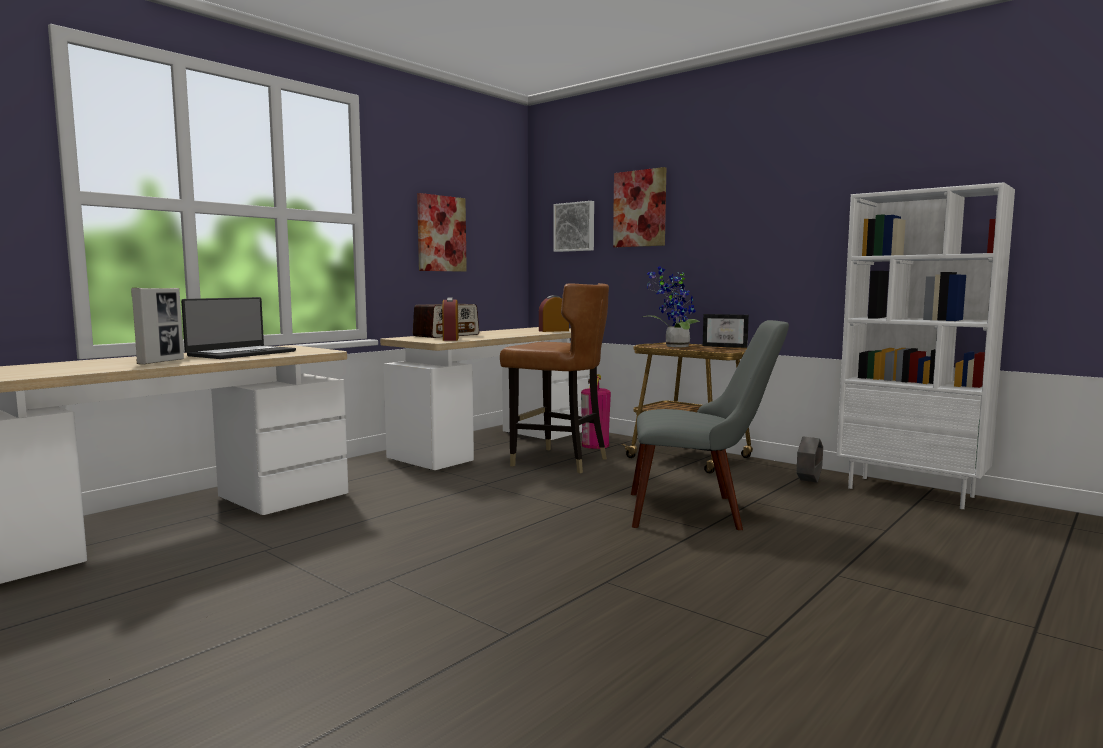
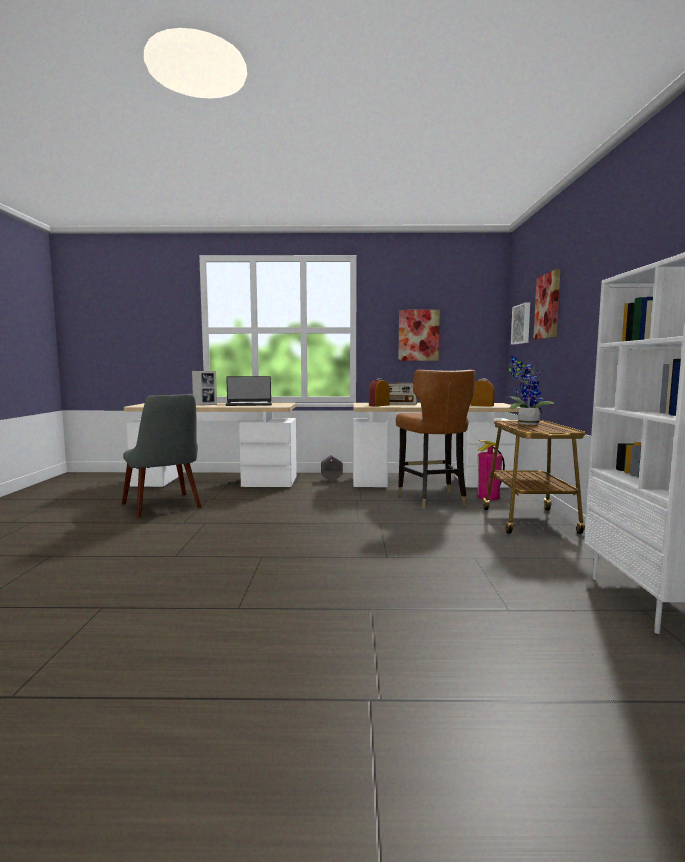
camera: 50 degrees right, 0 degrees up
grey chair [631,320,789,530] -> grey chair moved to [122,394,202,518]
picture frame [703,314,749,348] -> none
grey planter [796,437,823,483] -> grey planter moved to [321,455,343,482]

